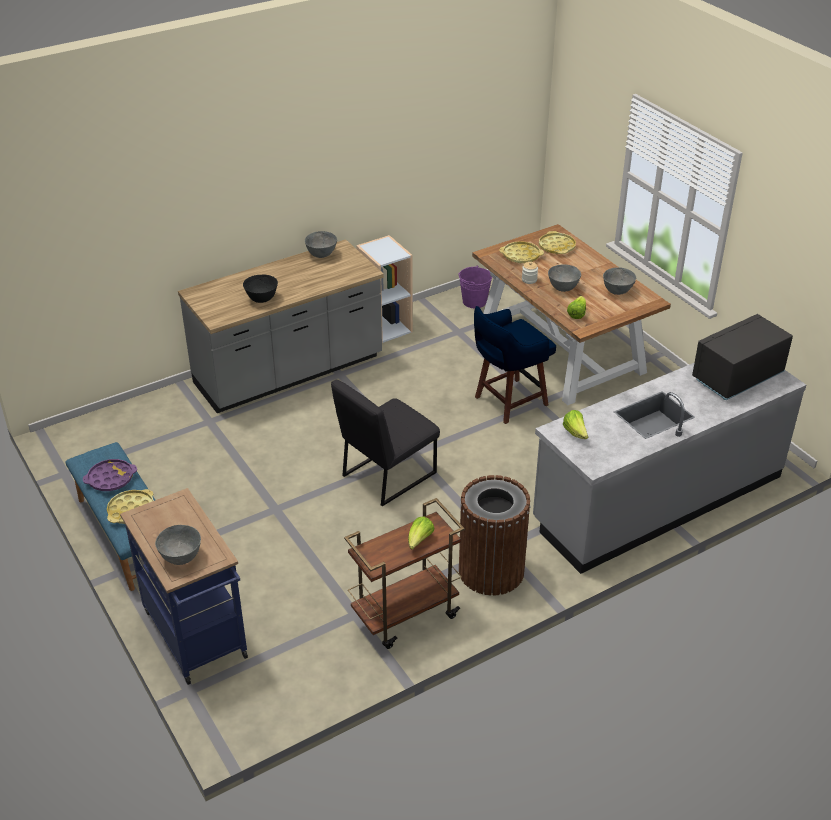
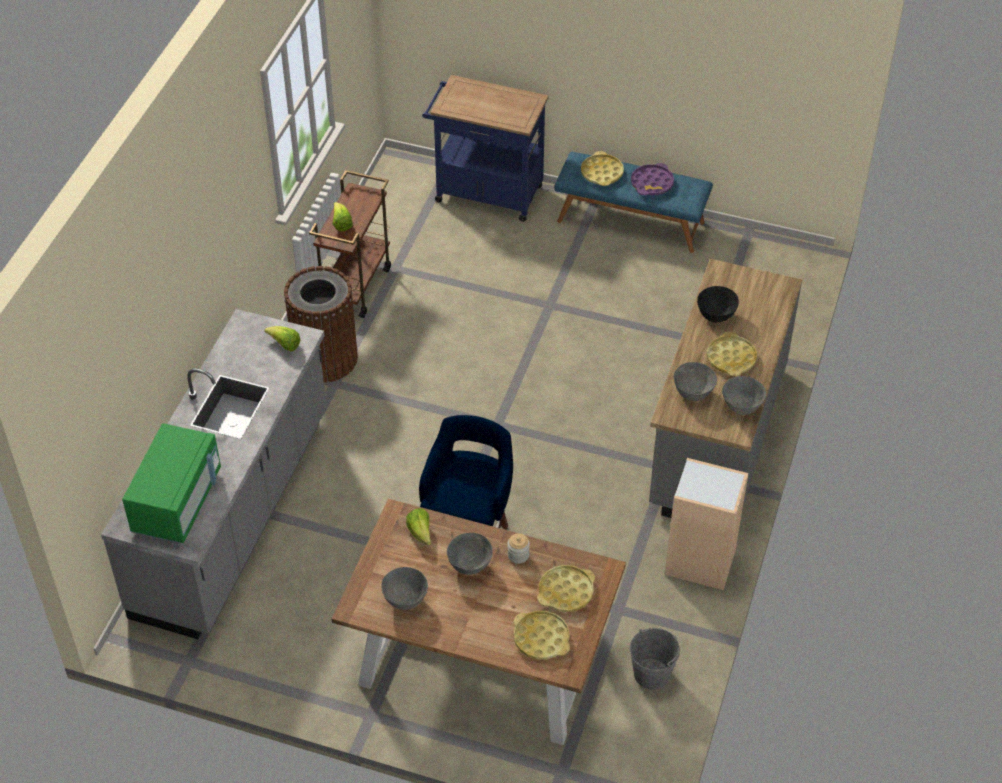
camera: 140 degrees right, 10 degrees up
grey bowl [155,525,201,565] -> grey bowl moved to [674,362,717,401]
black chair [331,380,440,506] -> none
purple bucket [458,265,492,308] -> grey bucket [630,628,680,690]
black microwave [692,314,793,400] -> green microwave [122,423,221,543]
none -> yellow tray [707,332,757,376]

